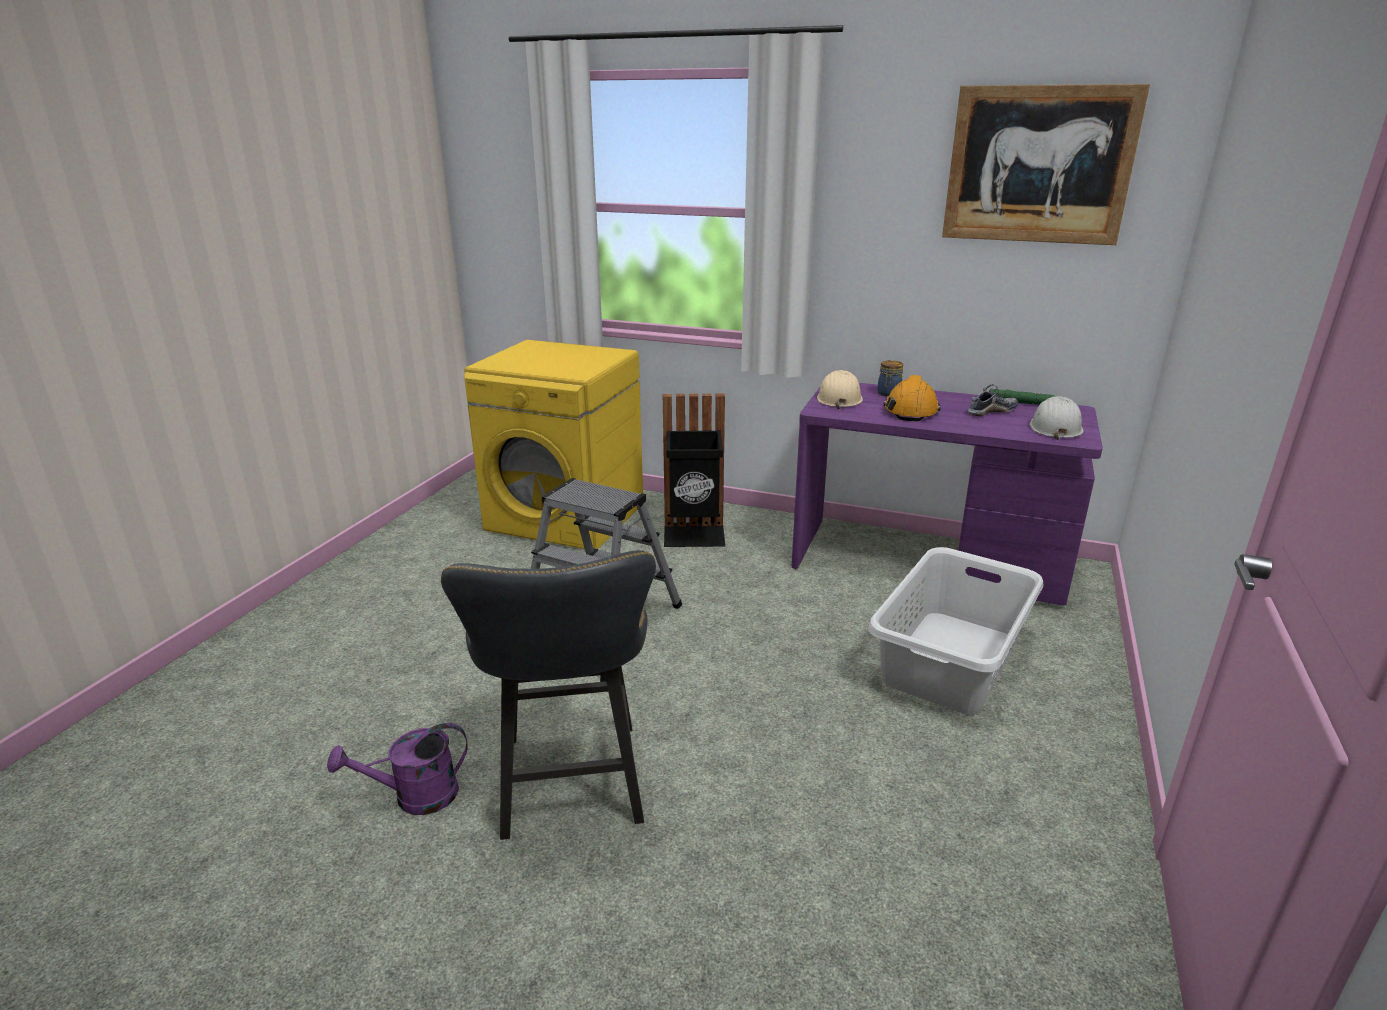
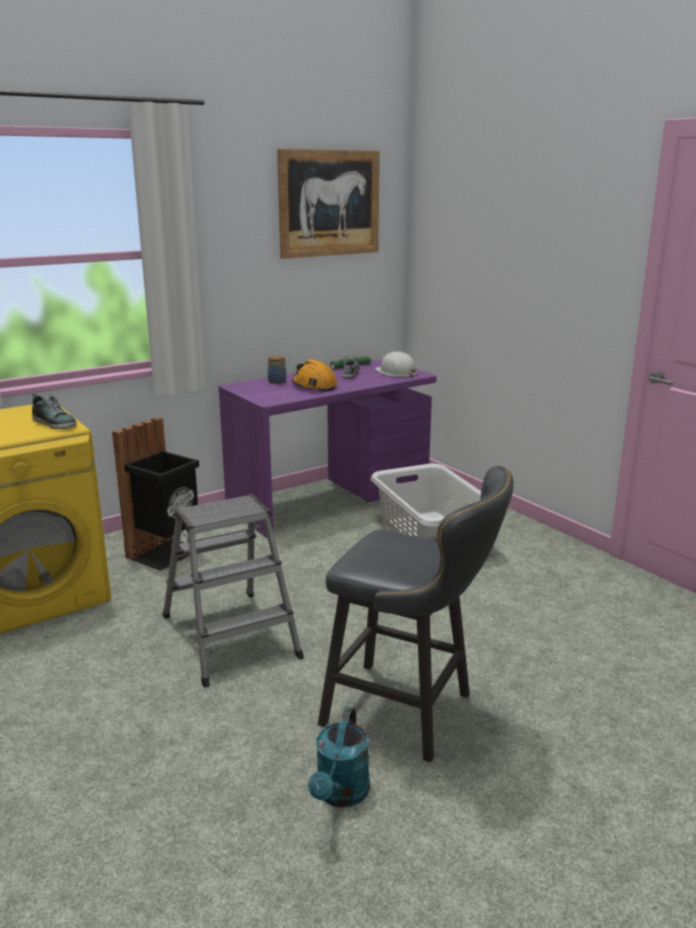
camera: 55 degrees left, 5 degrees down
purple watering can [327,723,468,815] -> turquoise watering can [308,707,370,807]
beige hard hat [817,370,863,409] -> none
none -> shoe [32,393,77,429]

